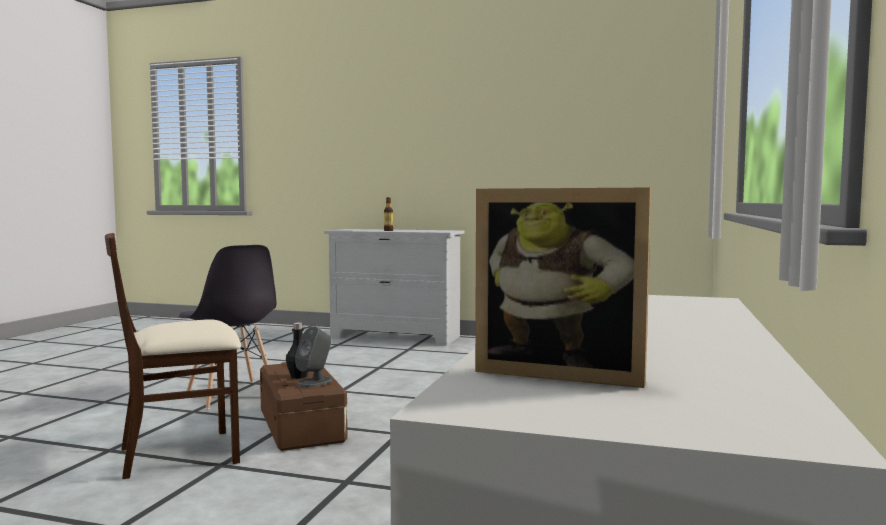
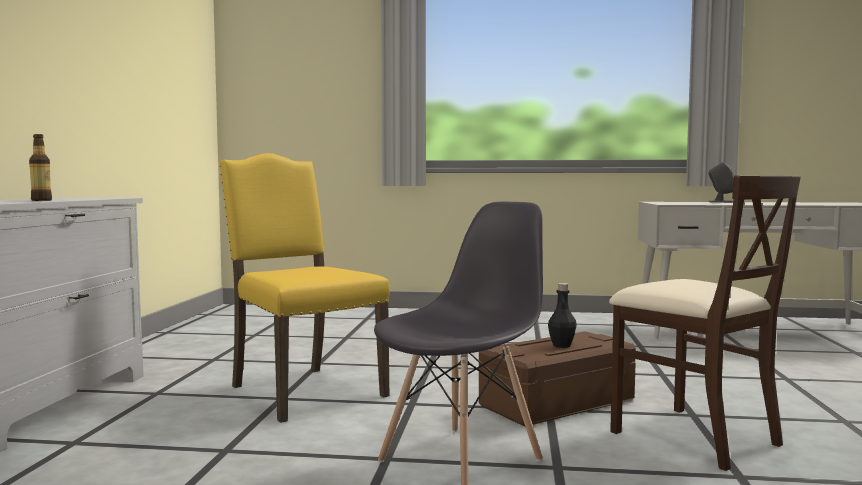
camera: 100 degrees left, 0 degrees up
grey speaker [295,326,333,387] -> grey speaker moved to [709,162,734,203]
picture frame [475,188,651,388] -> none
none -> yellow chair [220,153,390,423]

